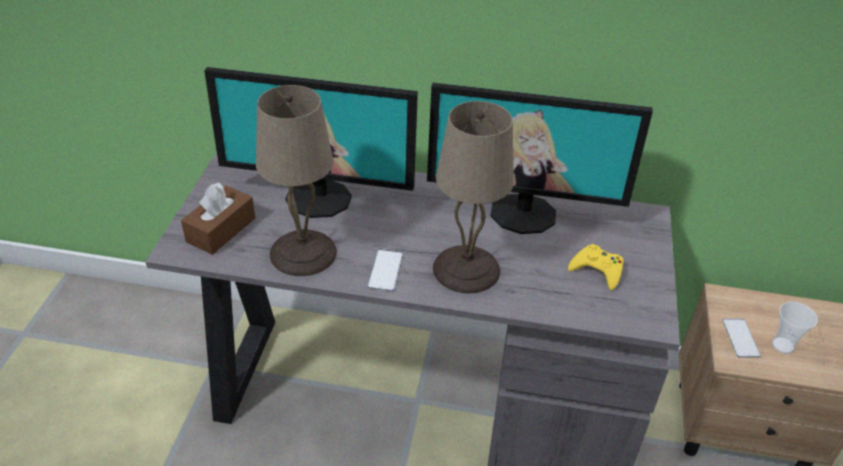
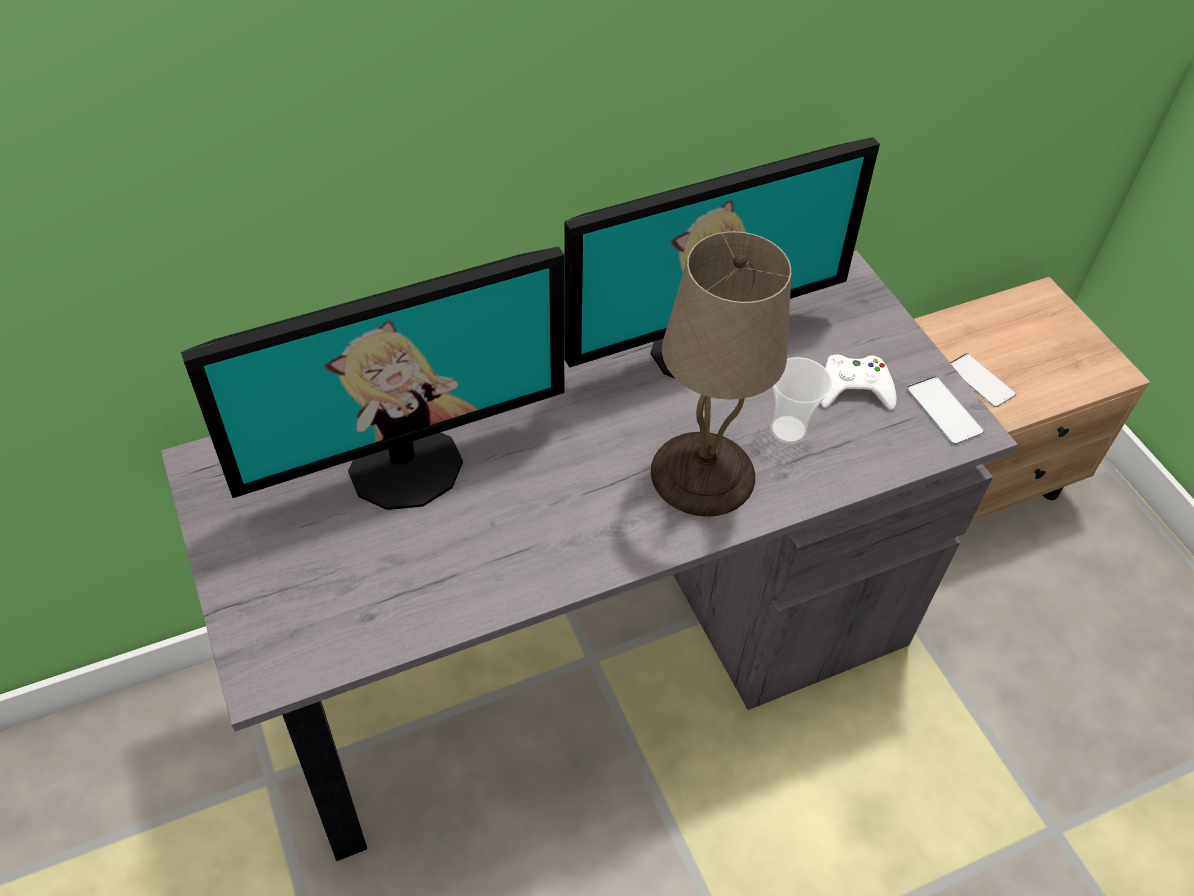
camera: 35 degrees left, 10 degrees up
brown tissue box [181,183,255,255] -> none
beige table lamp [256,85,337,276] -> none
phone [368,249,403,291] -> phone moved to [907,376,984,445]
yellow game controller [568,244,623,290] -> white game controller [821,355,897,410]
cup [772,302,818,354] -> cup moved to [770,357,832,444]

